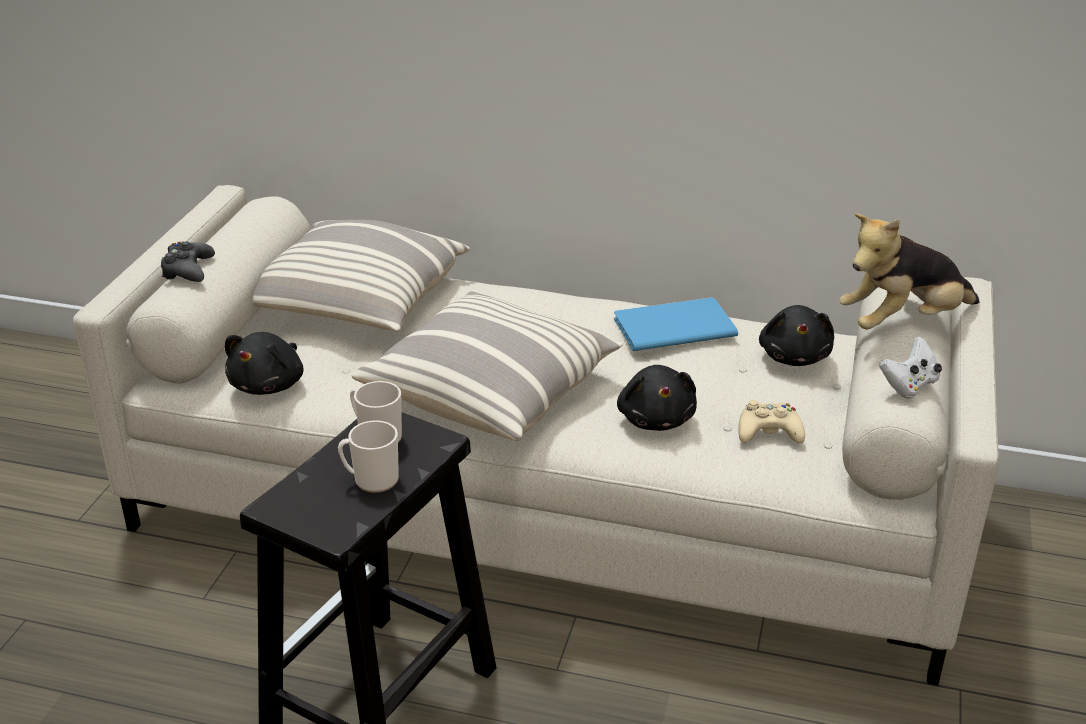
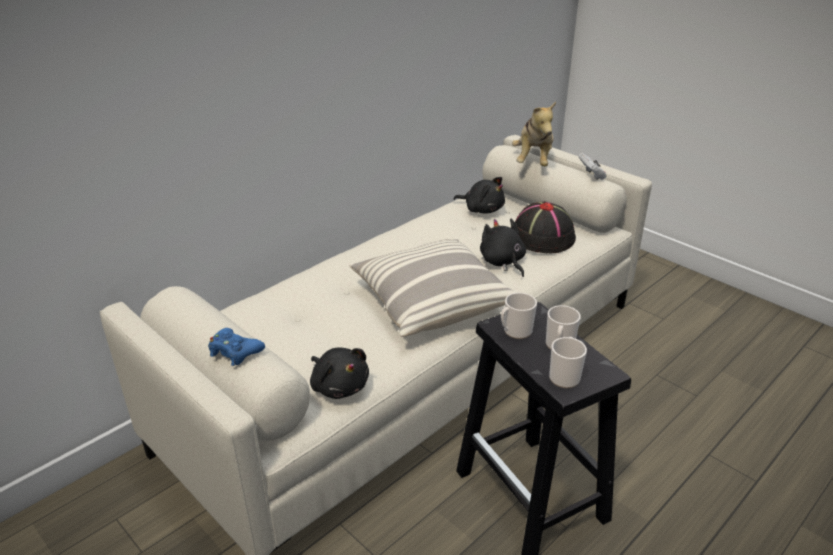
camera: 60 degrees left, 0 degrees up
black game controller [161,241,215,282] -> blue game controller [208,328,265,366]
pillow [253,220,470,332] -> none
blue book [614,297,738,351] -> none
black plush toy [617,365,697,431] -> black plush toy turned 135 degrees counterclockwise [480,218,526,277]
beige game controller [738,400,805,443] -> black hat [515,201,576,253]
none -> mug [549,337,587,388]

